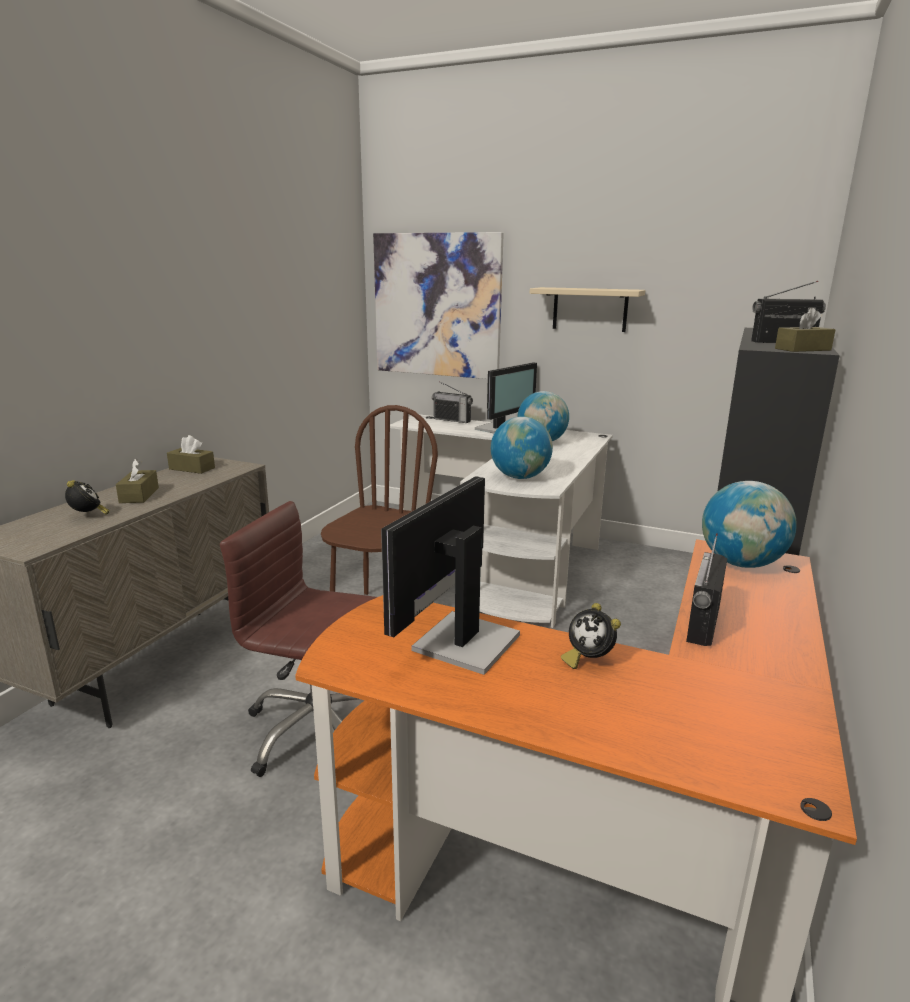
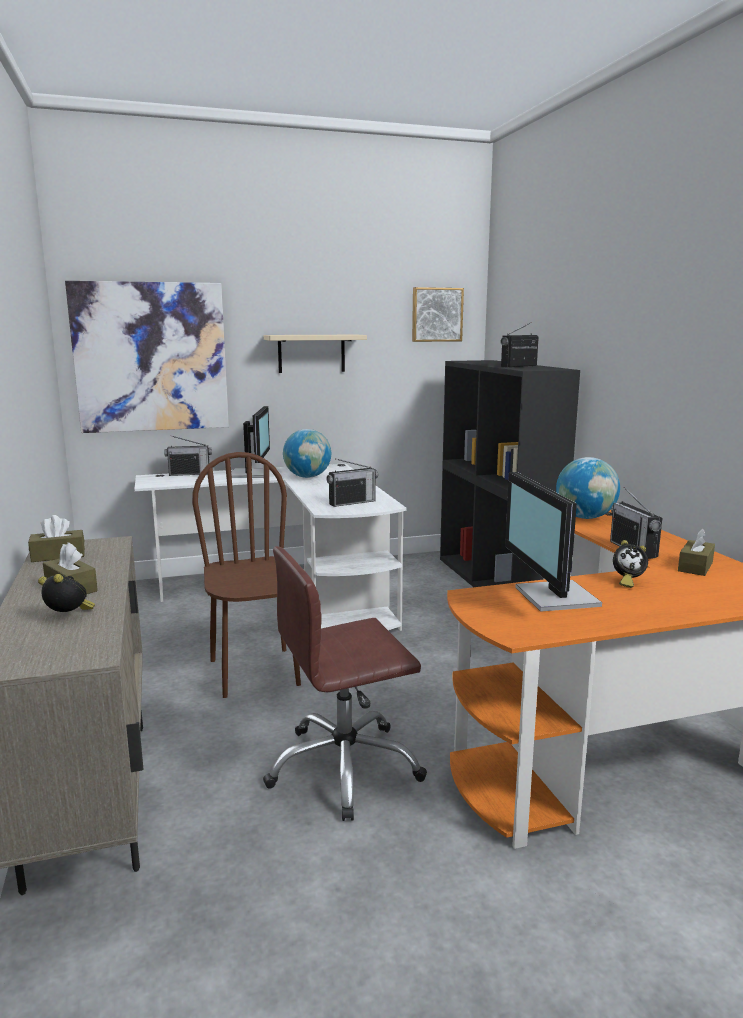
camera: 40 degrees left, 5 degrees down
globe [491,417,553,479] -> radio [326,458,378,507]
brown tissue box [775,308,835,352] -> brown tissue box moved to [678,529,715,576]
none -> picture [412,287,464,342]

